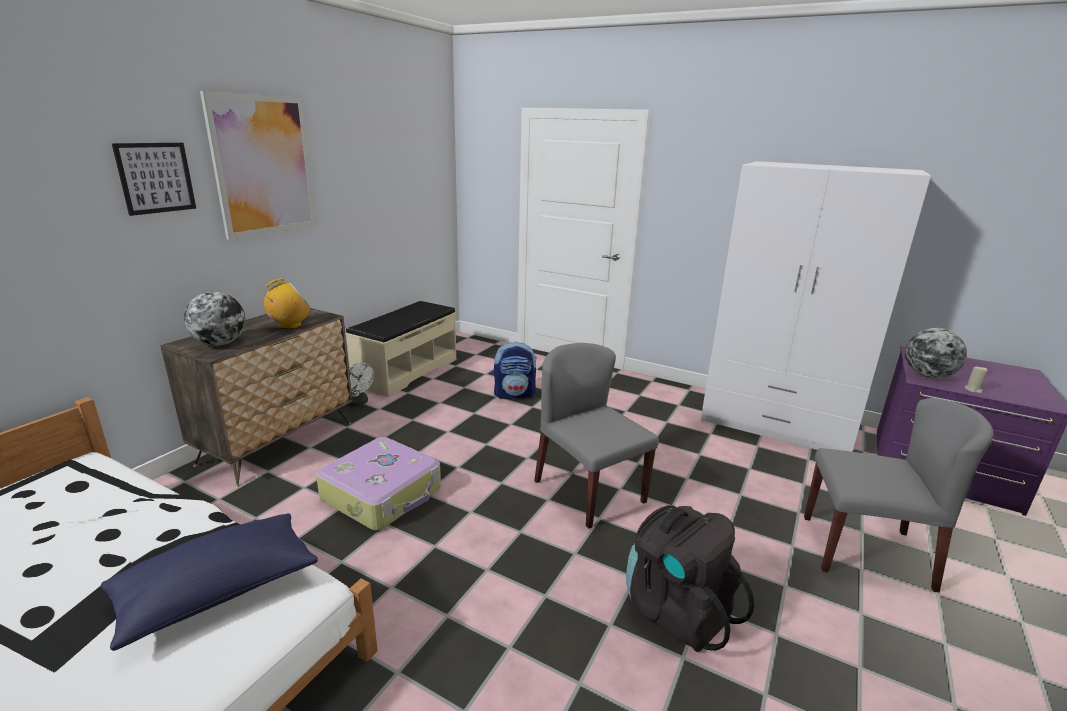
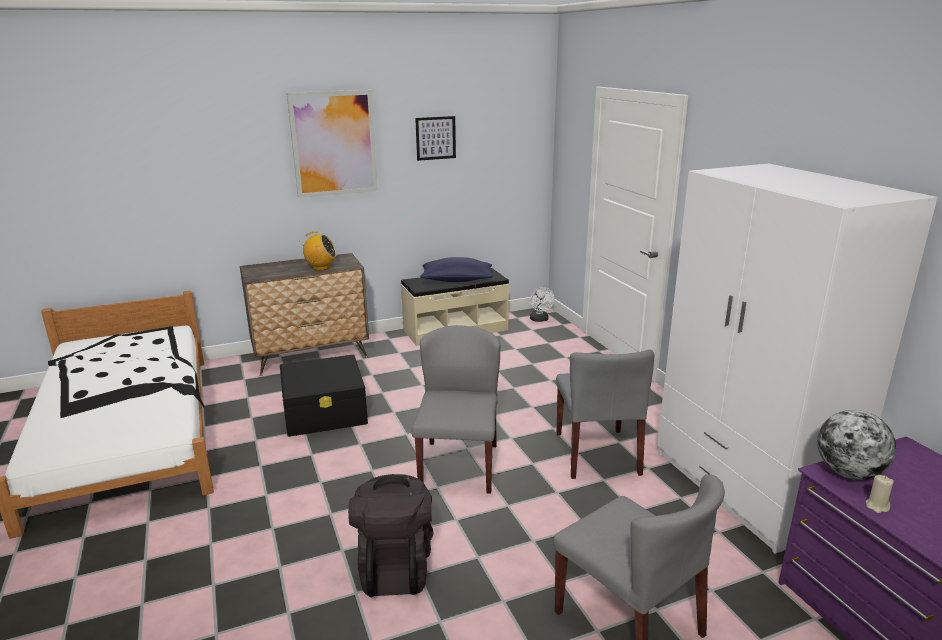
camera: 40 degrees right, 0 degrees up
blue pillow [101,513,318,651] -> blue pillow moved to [420,257,493,282]
picture [112,143,196,216] -> picture moved to [415,116,456,161]
globe [184,292,245,346] -> none
suitcase [316,437,441,530] -> black storage box [280,355,368,437]
white fan [346,362,374,407] -> white fan moved to [530,287,555,322]
backpack [494,342,537,399] -> none
none -> grey chair [556,350,655,479]

